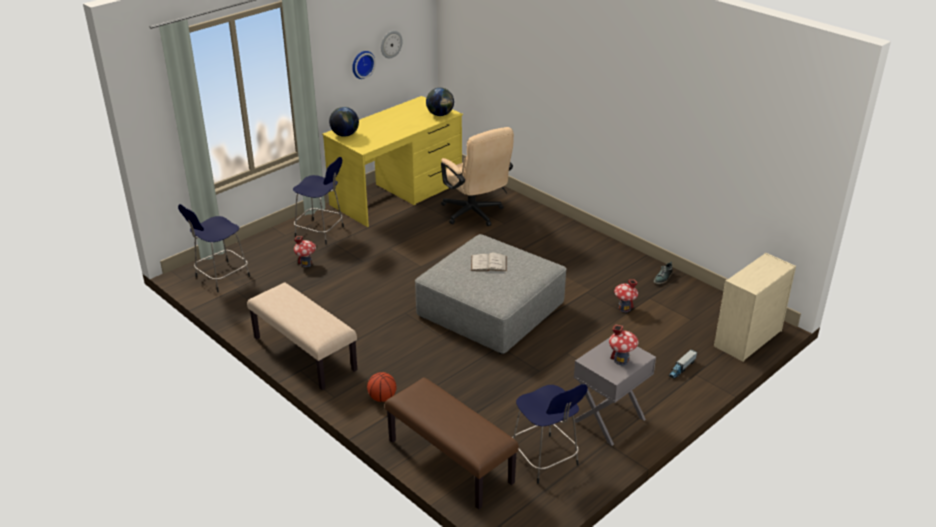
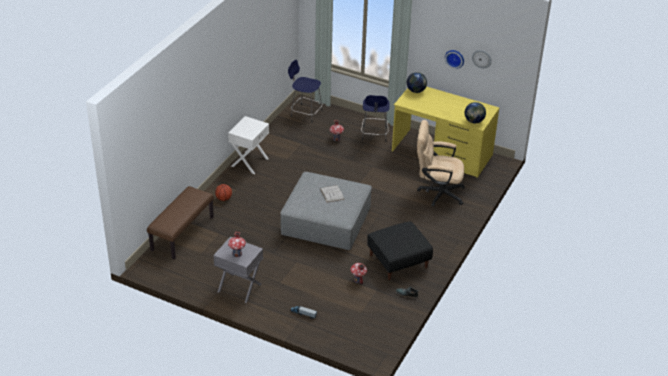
camera: 70 degrees right, 5 degrees up
beige bench [247,282,357,390] -> white nightstand [228,116,269,174]
beige office chair [441,127,514,226] -> beige office chair turned 60 degrees clockwise [417,120,465,207]
blue stool [512,384,588,484] -> none
beige dresser [714,252,796,362] -> none
none -> black ottoman [367,221,433,280]

